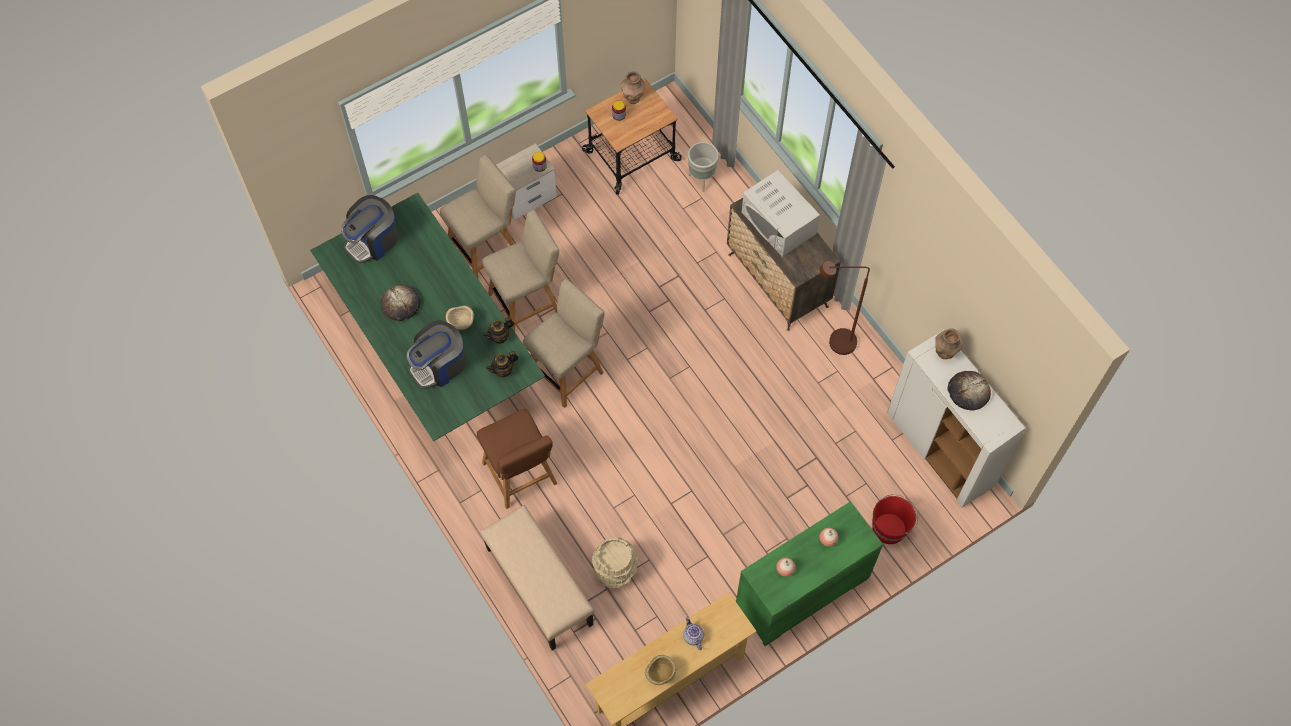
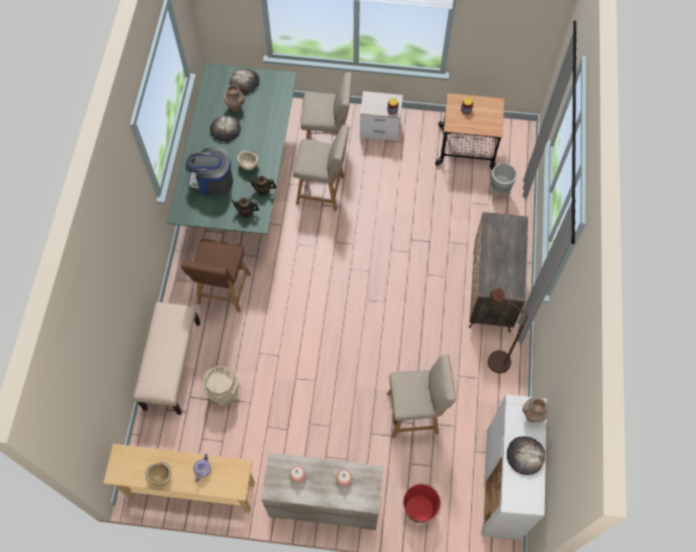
camera: 40 degrees right, 0 degrees up
coffee machine [341,195,398,264] -> bread [230,68,260,93]
beige chair [523,278,605,408] -> beige chair moved to [387,354,456,438]
brown vase [621,71,645,104] -> brown vase moved to [223,85,244,112]
green dresser [736,501,883,646] -> beige dresser [261,452,383,530]
white microwave [742,170,820,257] -> none

